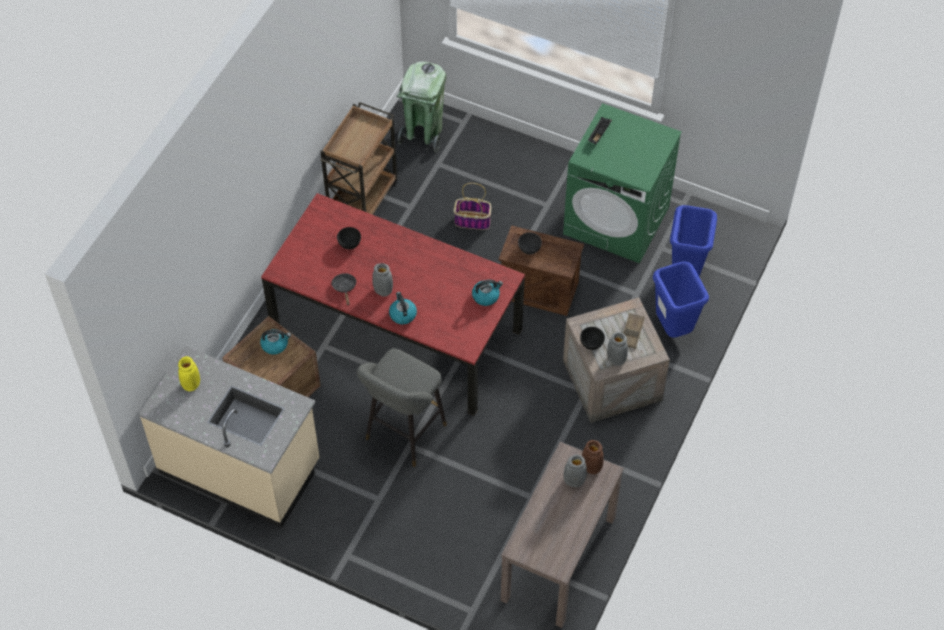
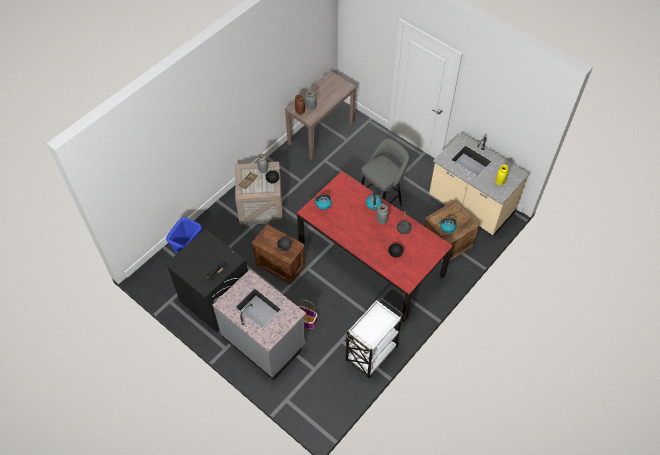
camera: 165 degrees left, 0 degrees up
brown cart [320,102,397,215] -> white cart [345,298,403,378]
green trash can [397,61,447,152] -> none
green washing machine [563,103,682,263] -> black washing machine [165,229,248,332]
blue trash can [653,261,709,338] -> none
none -> grey counter [212,269,306,380]

